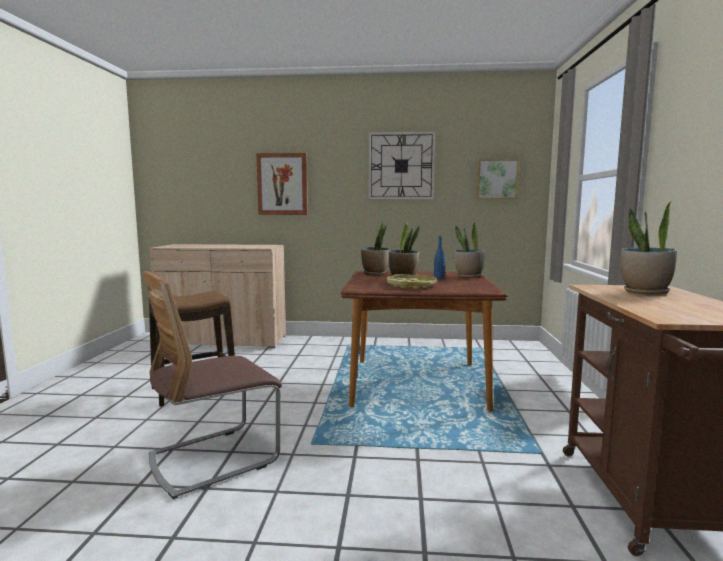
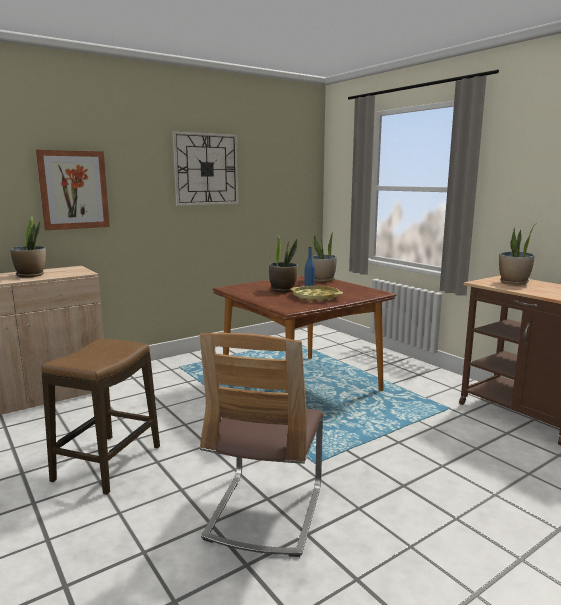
camera: 40 degrees left, 5 degrees up
potted plant [361,221,390,275] -> potted plant moved to [10,217,46,278]
picture [477,159,519,199] -> none

